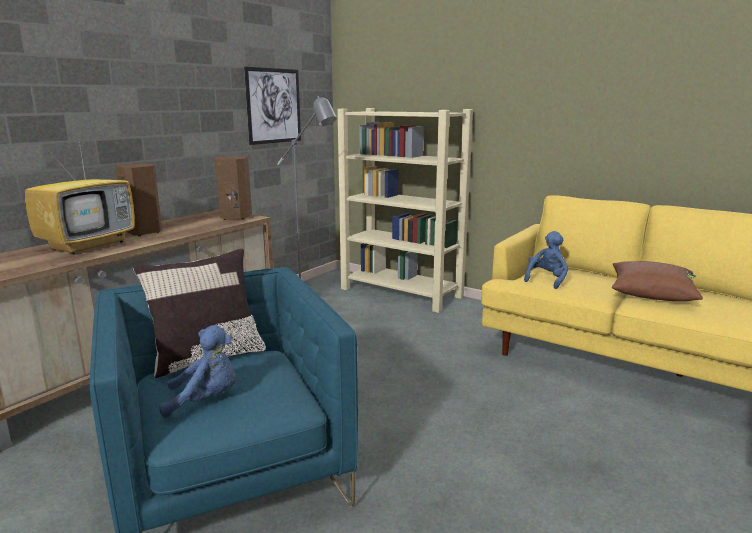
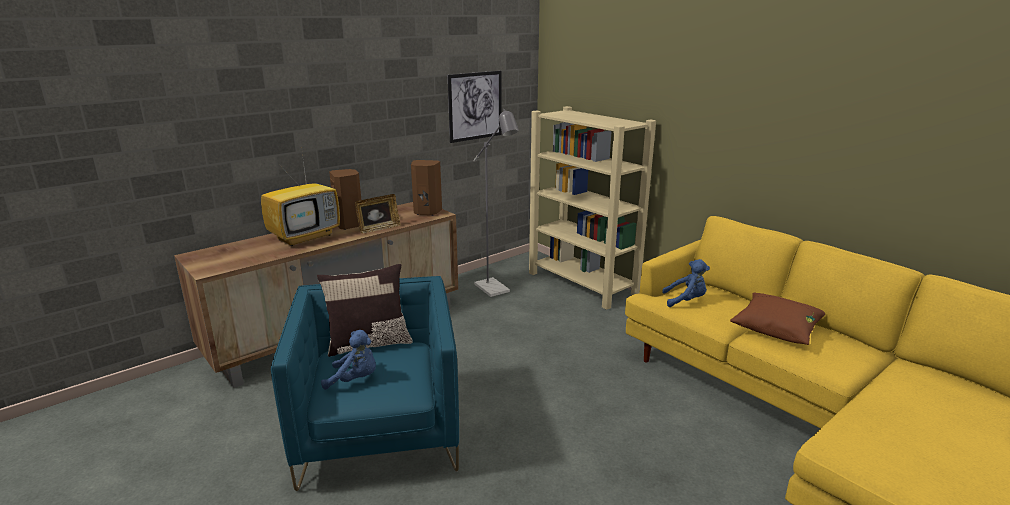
camera: 15 degrees right, 5 degrees up
blue plush toy [524,231,568,289] -> blue plush toy turned 45 degrees clockwise [662,259,710,307]
none -> picture frame [355,194,401,234]

